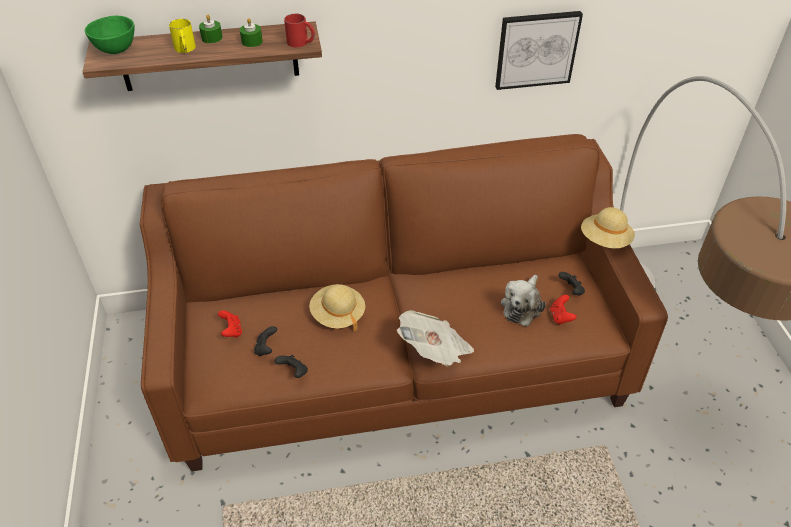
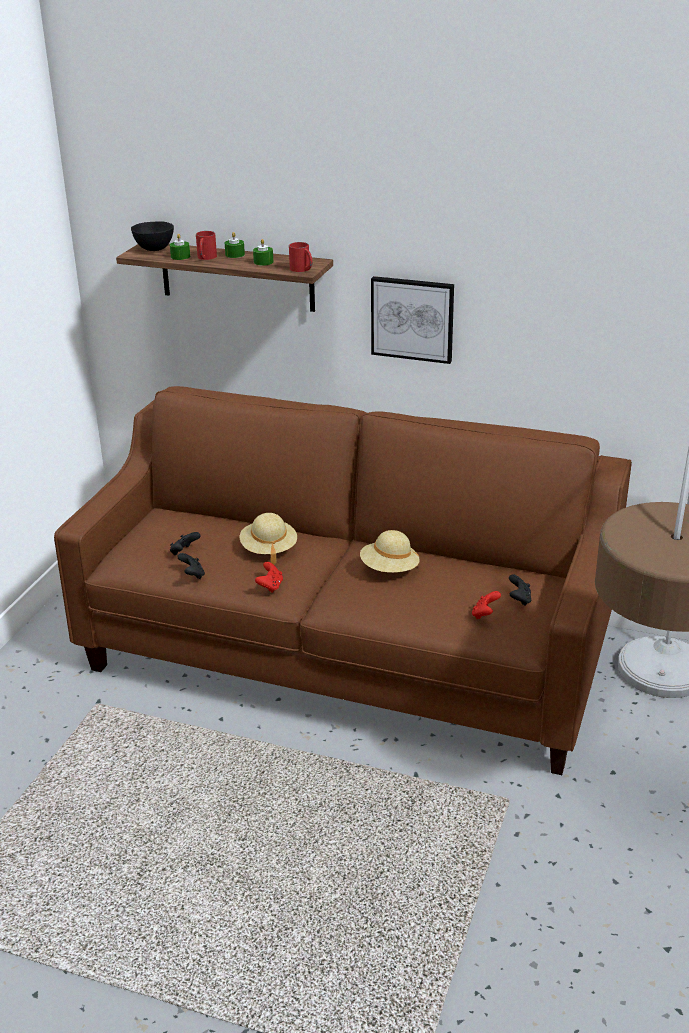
camera: 30 degrees right, 15 degrees down
green bowl [85,16,135,54] -> black bowl [131,221,174,251]
yellow mug [169,19,196,53] -> red mug [196,231,217,260]
red game controller [218,310,242,338] -> red game controller moved to [255,562,283,593]
newspaper [397,310,474,366] -> none
picture [495,11,583,90] -> picture moved to [371,276,454,364]
plush toy [501,275,546,326] -> none
beige hat [581,207,635,249] -> beige hat moved to [360,530,420,573]
none -> green candle [170,234,190,260]

